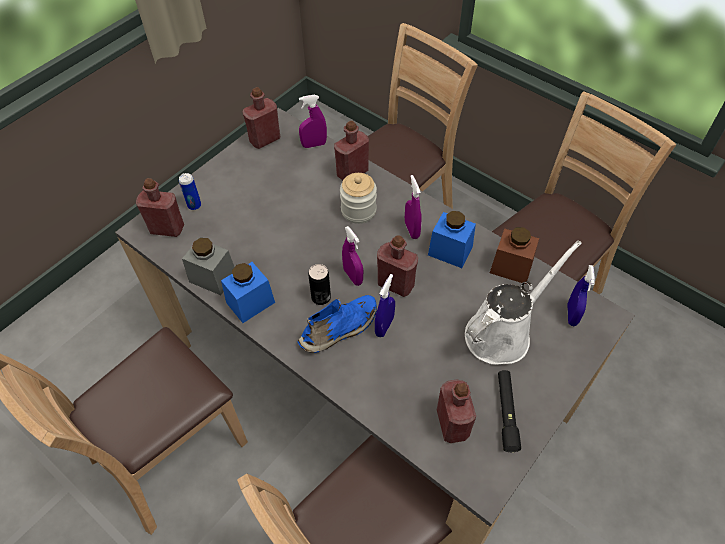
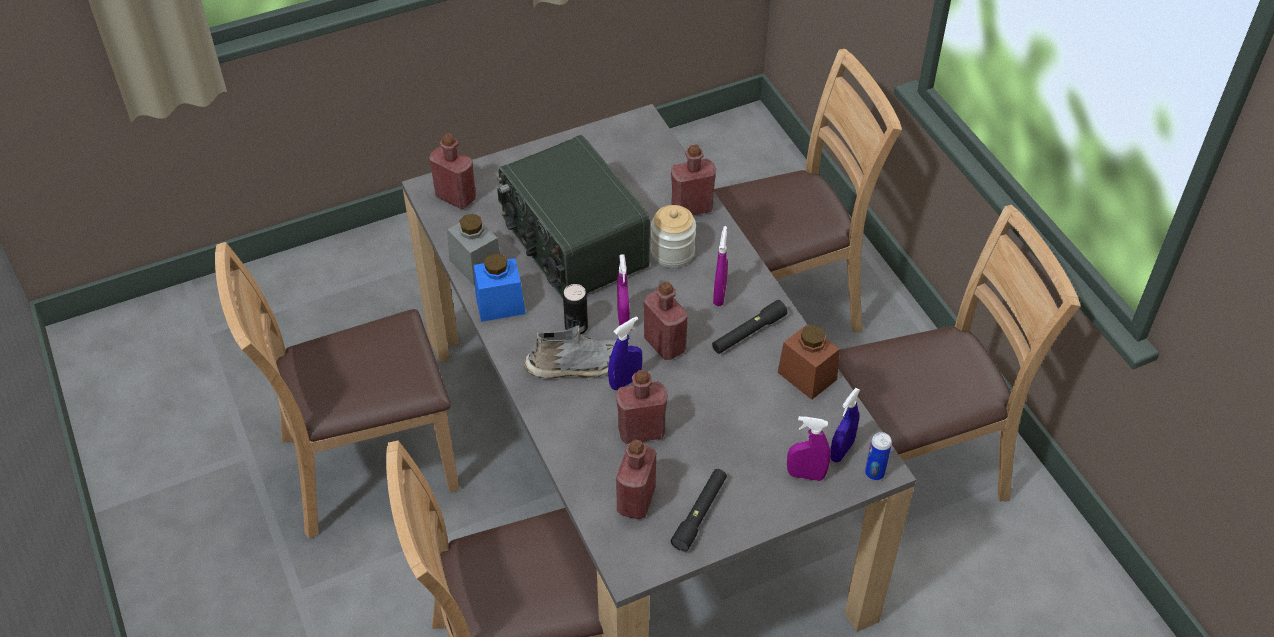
camera: 25 degrees right, 5 degrees down
can [179,173,201,210] -> can moved to [865,432,892,480]
red bottle [243,87,280,149] -> red bottle moved to [616,370,668,444]
blue shoe [298,295,377,353] -> grey shoe [524,325,616,378]
purple spray bottle [299,95,327,148] -> purple spray bottle moved to [787,416,831,481]
blue jar [428,211,476,268] -> black flashlight [712,300,787,354]
white watering can [465,241,582,365] -> none
none -> radio [497,135,650,299]

